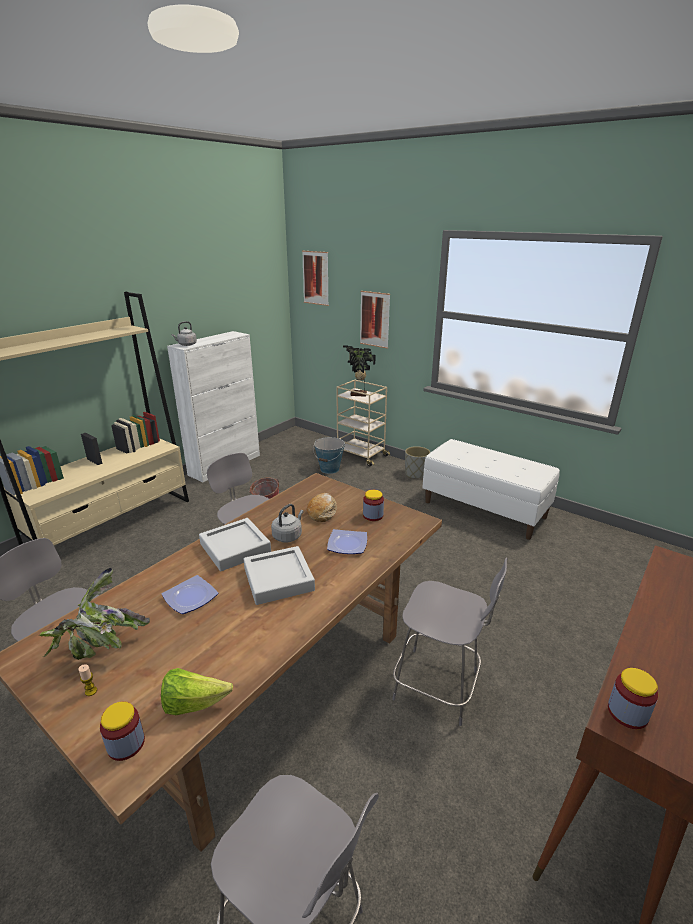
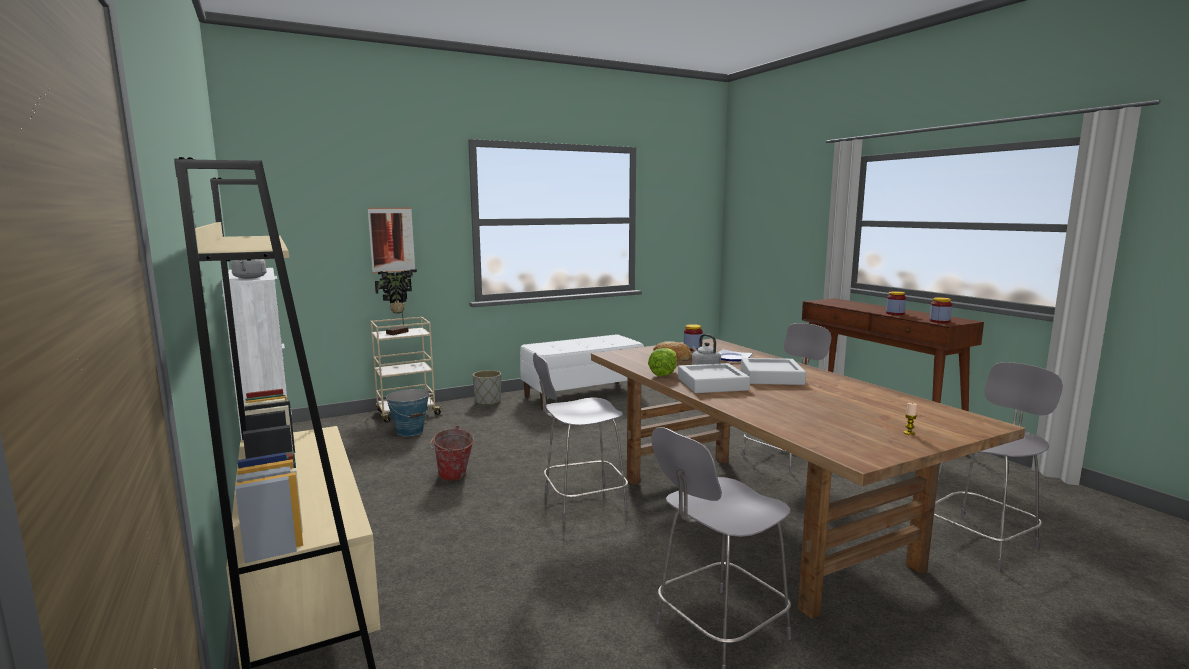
camera: 65 degrees left, 15 degrees down
potted plant [38,568,150,660] -> none
jar [100,701,145,761] -> jar moved to [886,291,906,315]
lettuce [161,668,233,715] -> lettuce moved to [648,348,677,376]
plate [162,575,219,614] -> none
picture [302,251,329,306] -> none

